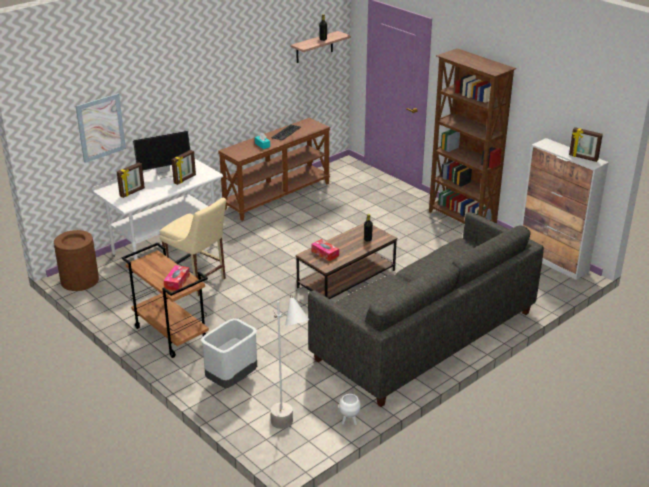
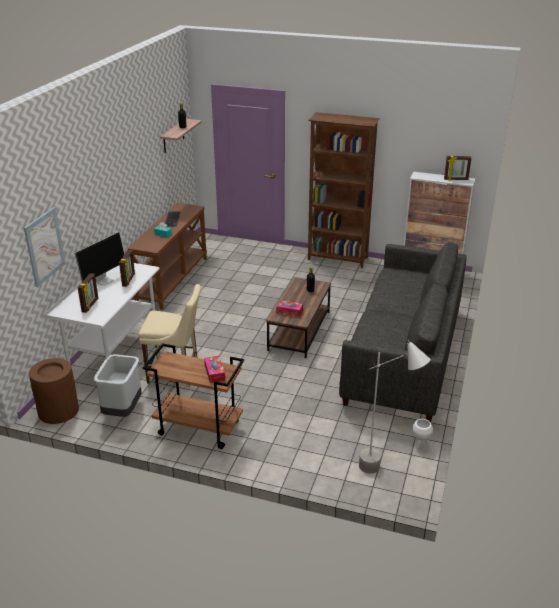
camera: 30 degrees left, 0 degrees up
grey trash can [201,318,257,388] -> grey trash can moved to [94,354,142,417]

